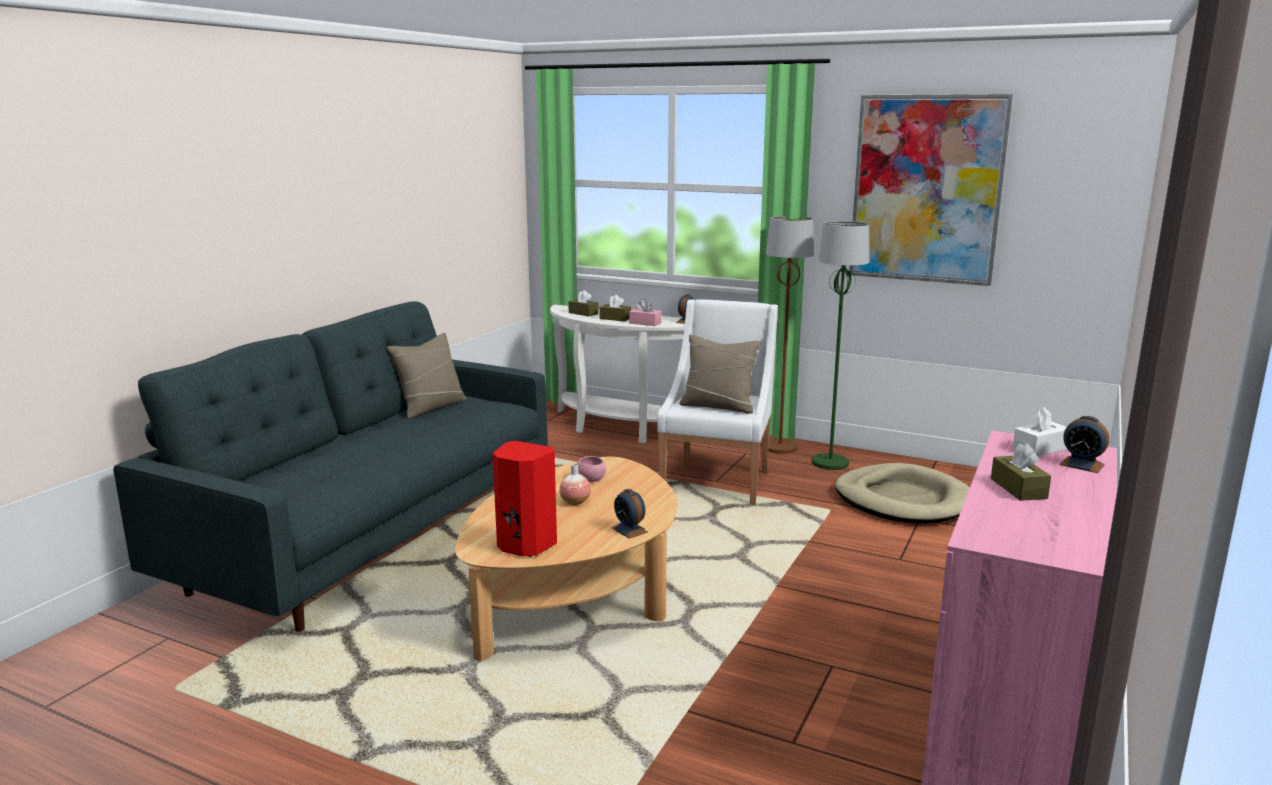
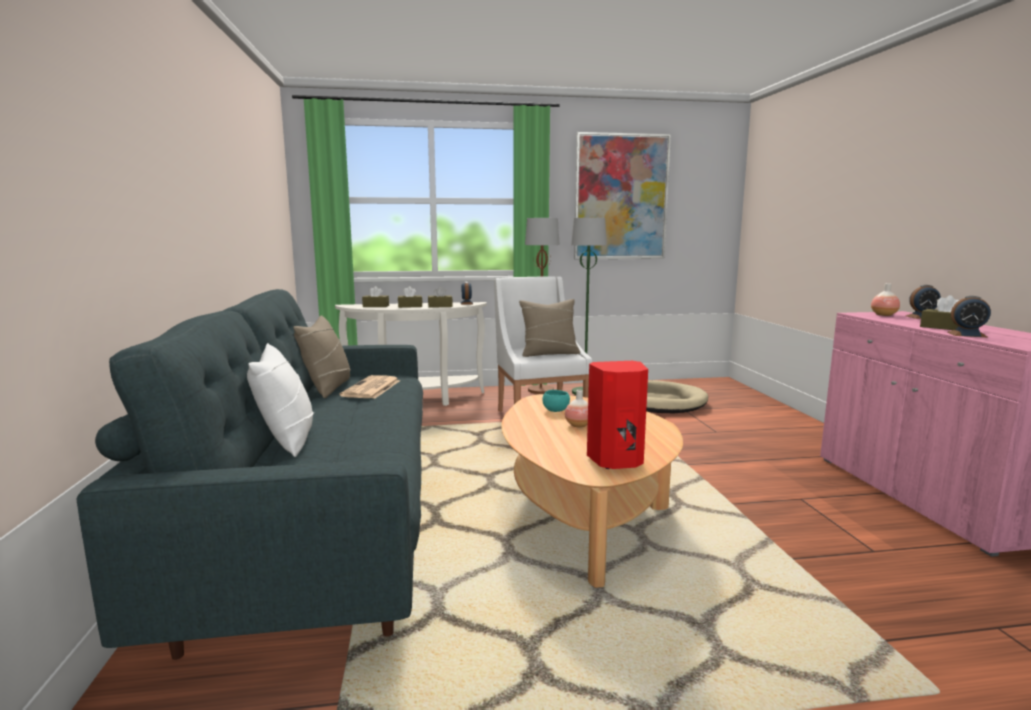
camera: 35 degrees left, 5 degrees down
pink bowl [577,456,606,482] -> turquoise bowl [542,390,570,412]
alarm clock [612,489,648,539] -> alarm clock moved to [947,296,991,337]
pink tissue box [629,299,662,326] -> brown tissue box [428,286,453,308]
white tissue box [1012,407,1067,456] -> vase [871,283,900,316]
none -> white pillow [247,343,314,457]
none -> newspaper [340,375,400,398]

